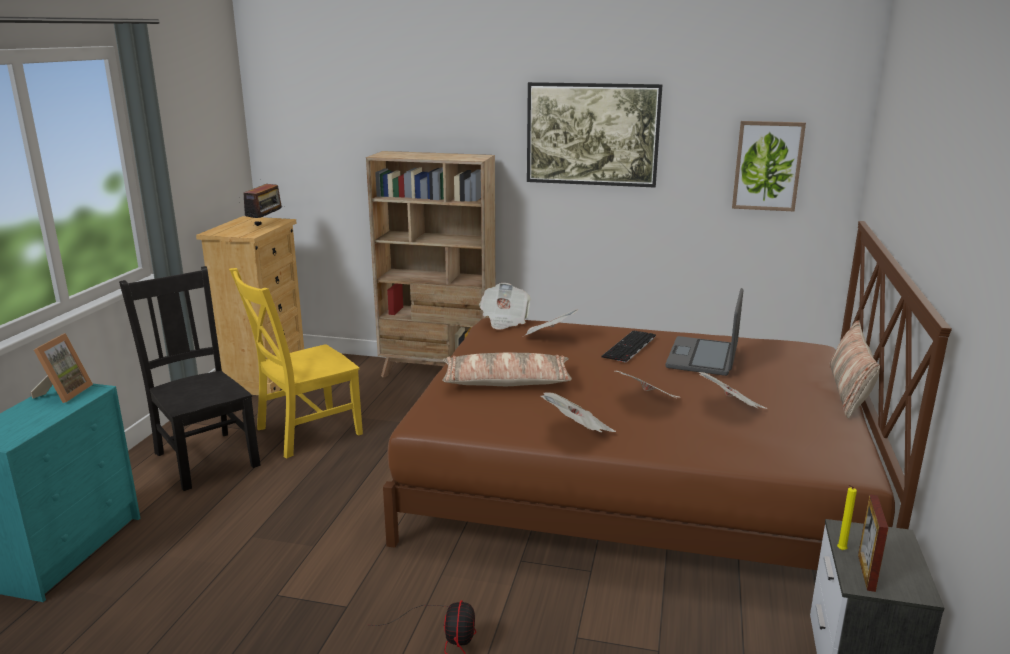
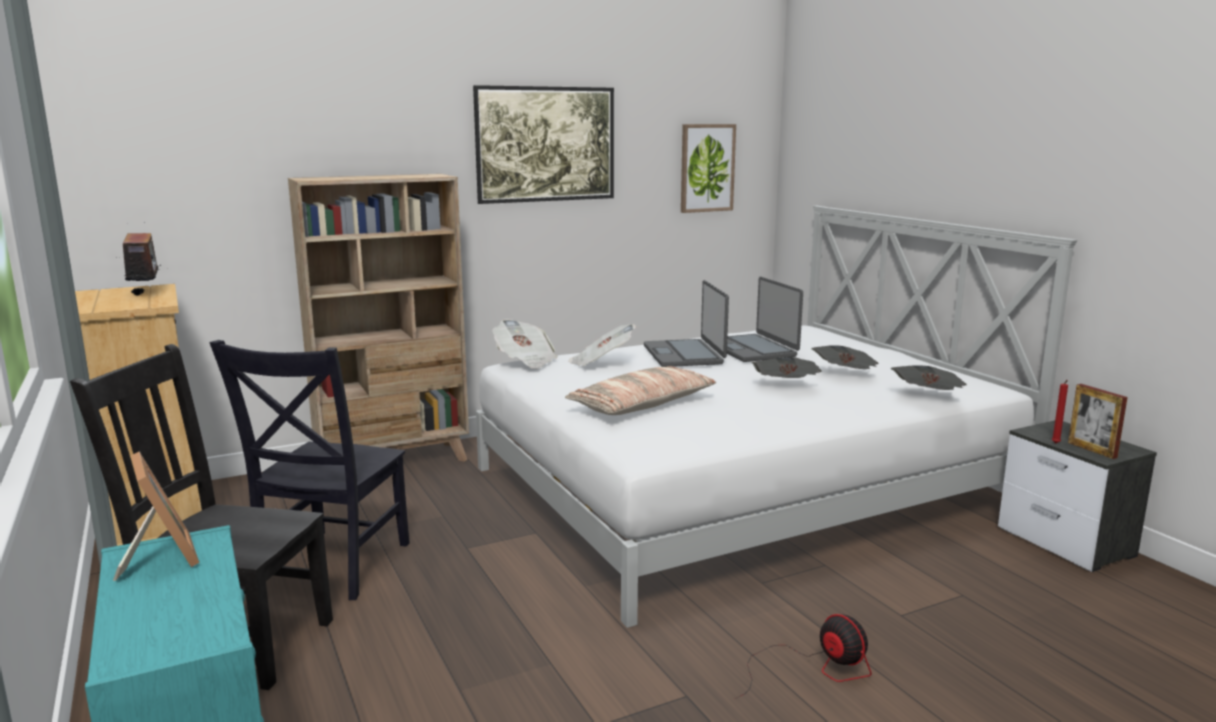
camera: 40 degrees left, 5 degrees down
yellow chair [229,268,363,459] -> black chair [209,340,410,600]
brown bed [383,221,952,570] -> white bed [476,206,1077,628]
newspaper [541,392,616,432] -> newspaper moved to [891,365,966,390]
keyboard [602,331,656,363] -> laptop [644,280,729,367]
pillow [830,321,880,418] -> none
yellow candle [837,485,857,550] -> red candle [1052,380,1068,443]

